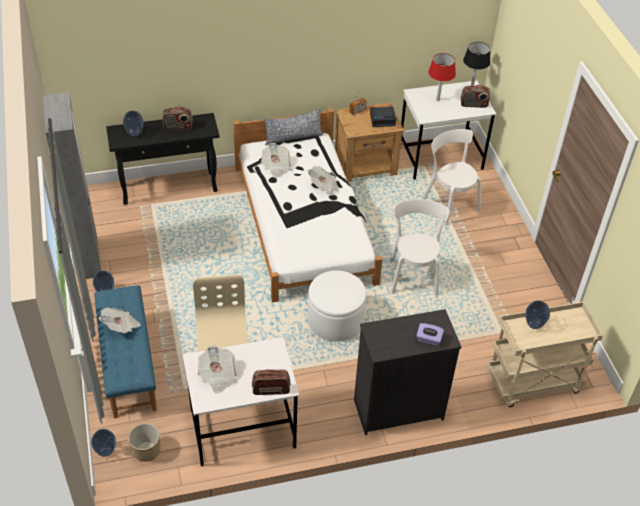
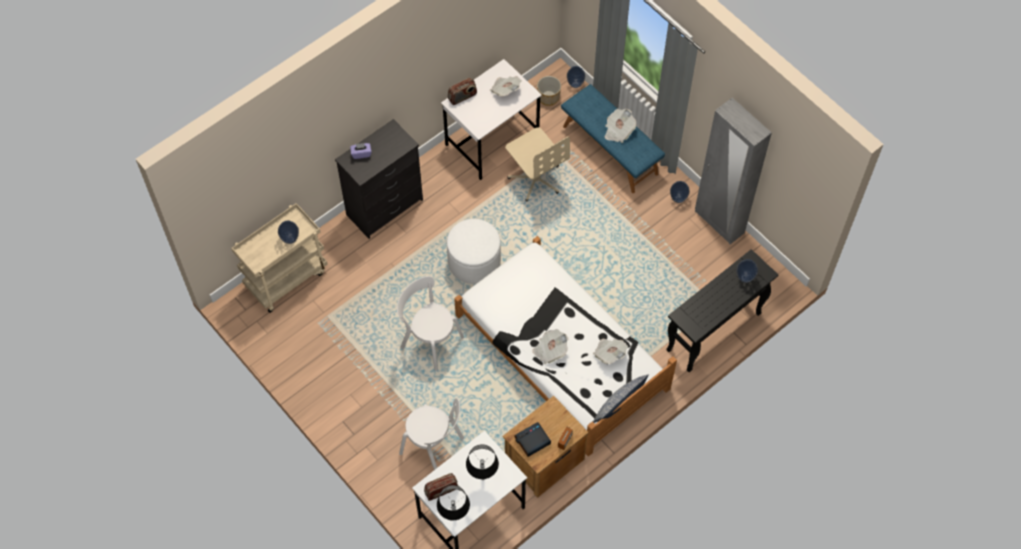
camera: 155 degrees right, 15 degrees up
radio [162,106,193,130] -> none
white chair [390,199,450,296] -> white chair turned 150 degrees clockwise [397,276,464,371]
red table lamp [428,53,456,101] -> black table lamp [466,444,499,480]

